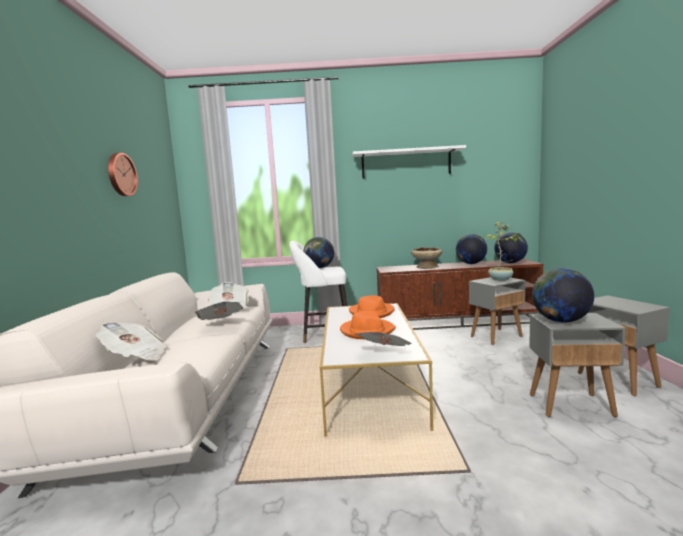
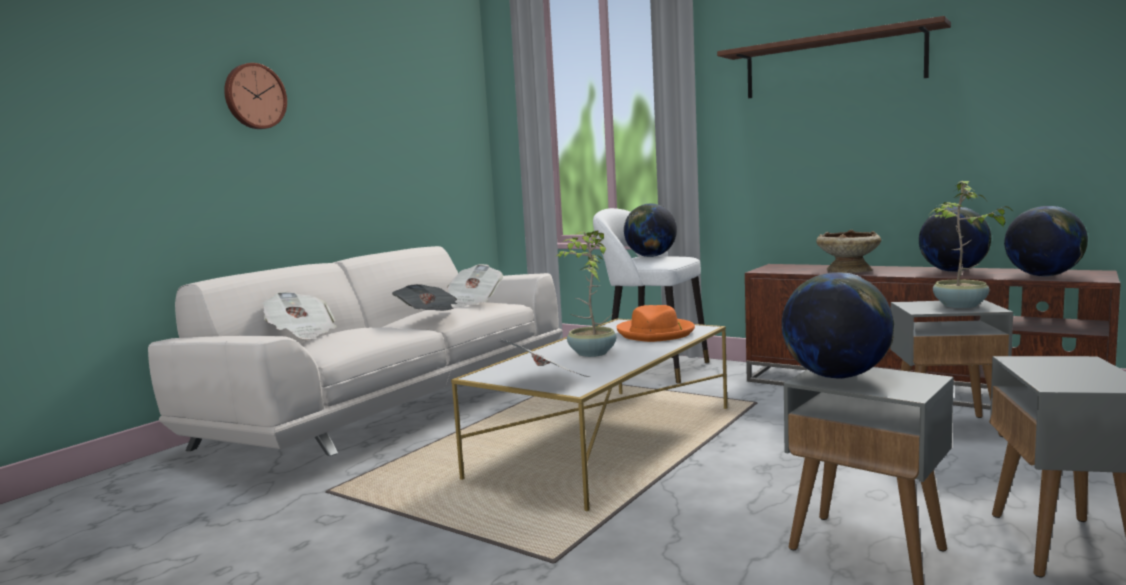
camera: 35 degrees right, 0 degrees up
wall clock [108,153,138,196] -> wall clock moved to [224,63,287,129]
orange hat [340,311,396,339] -> potted plant [557,230,616,357]
white shelf [352,145,466,179] -> brown shelf [717,16,951,98]

